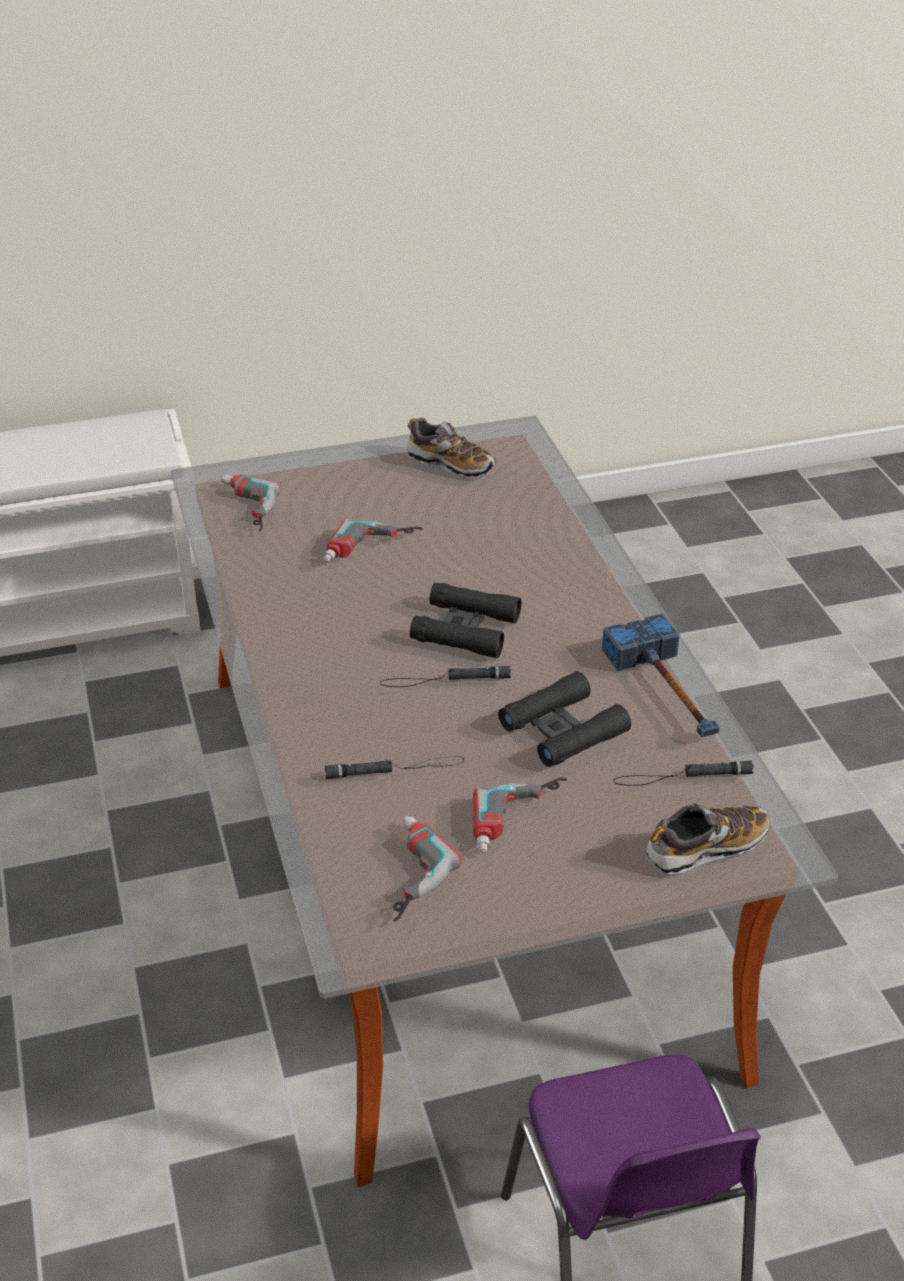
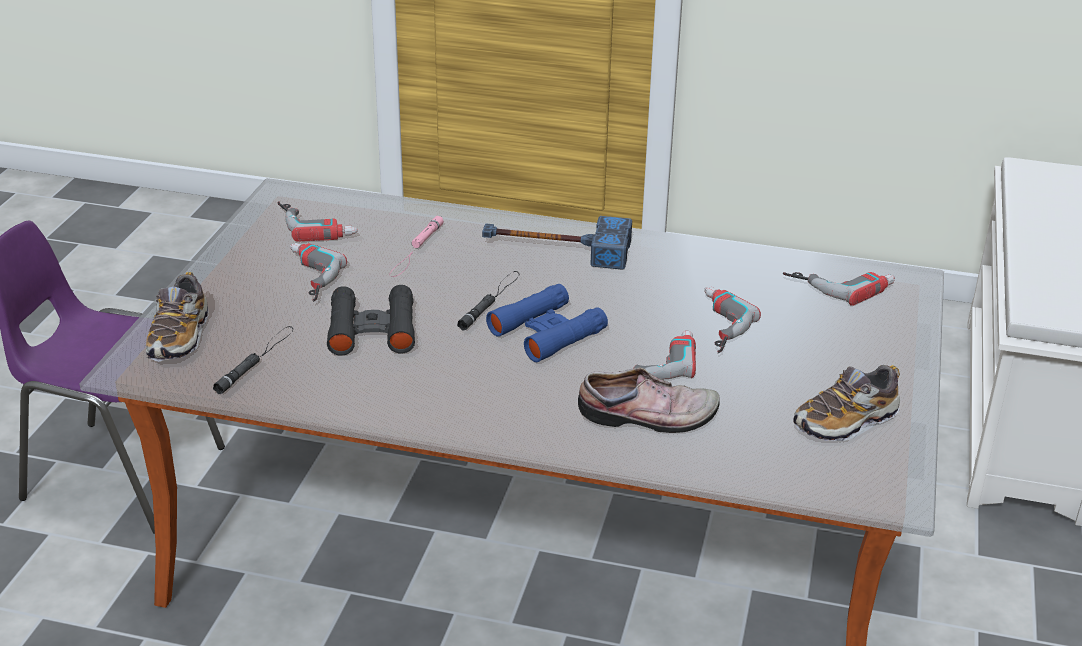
camera: 120 degrees right, 5 degrees down
black flashlight [325,756,464,779] -> pink flashlight [389,216,444,277]
black binoculars [410,583,521,658] -> blue binoculars [486,284,608,362]
hammer [602,614,720,737] -> hammer moved to [482,216,632,270]
none -> shoe [578,368,720,433]
none -> power drill [619,330,696,380]

